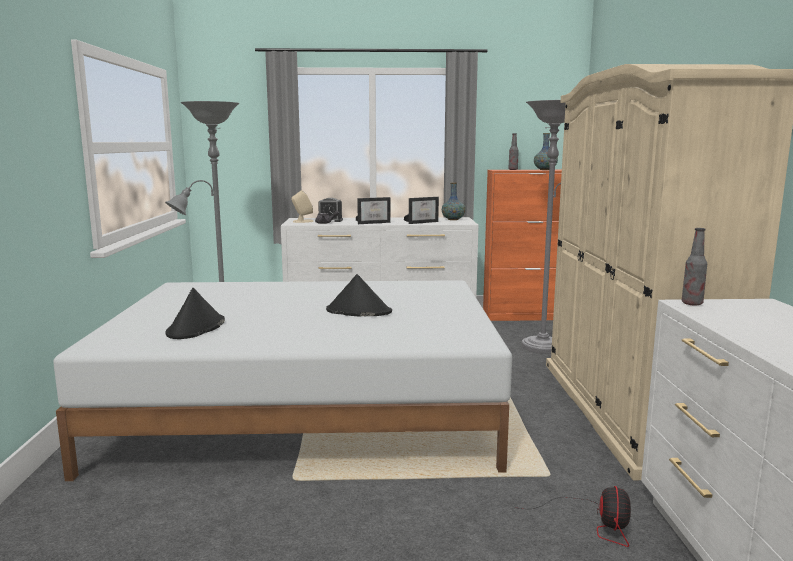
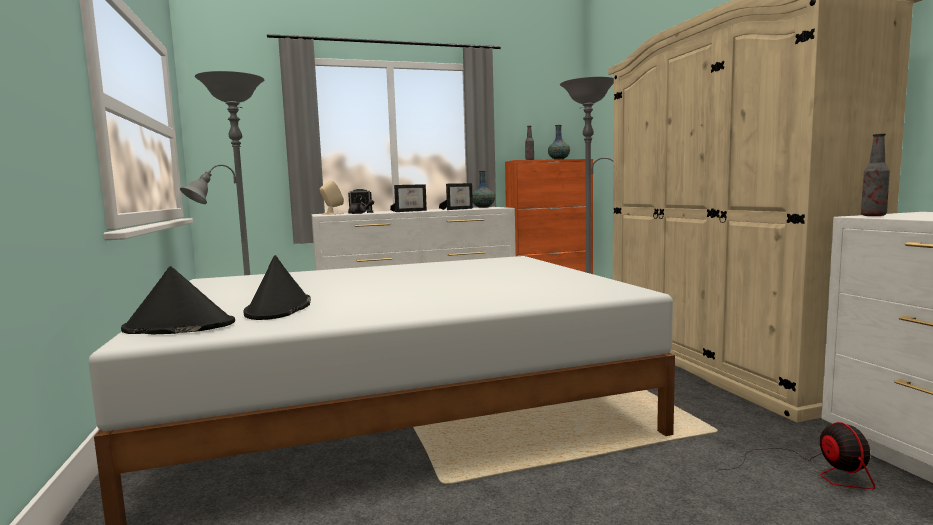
camera: 15 degrees left, 5 degrees down
black hat [326,274,392,316] -> black hat moved to [121,266,235,334]

